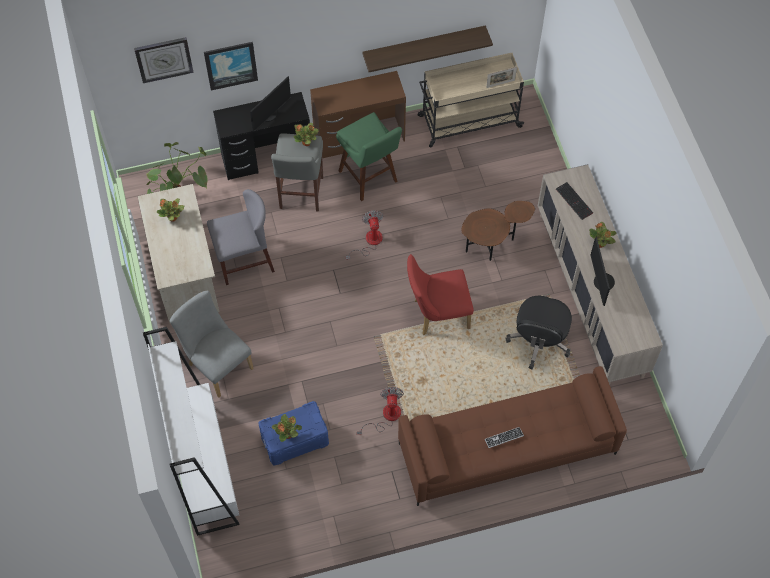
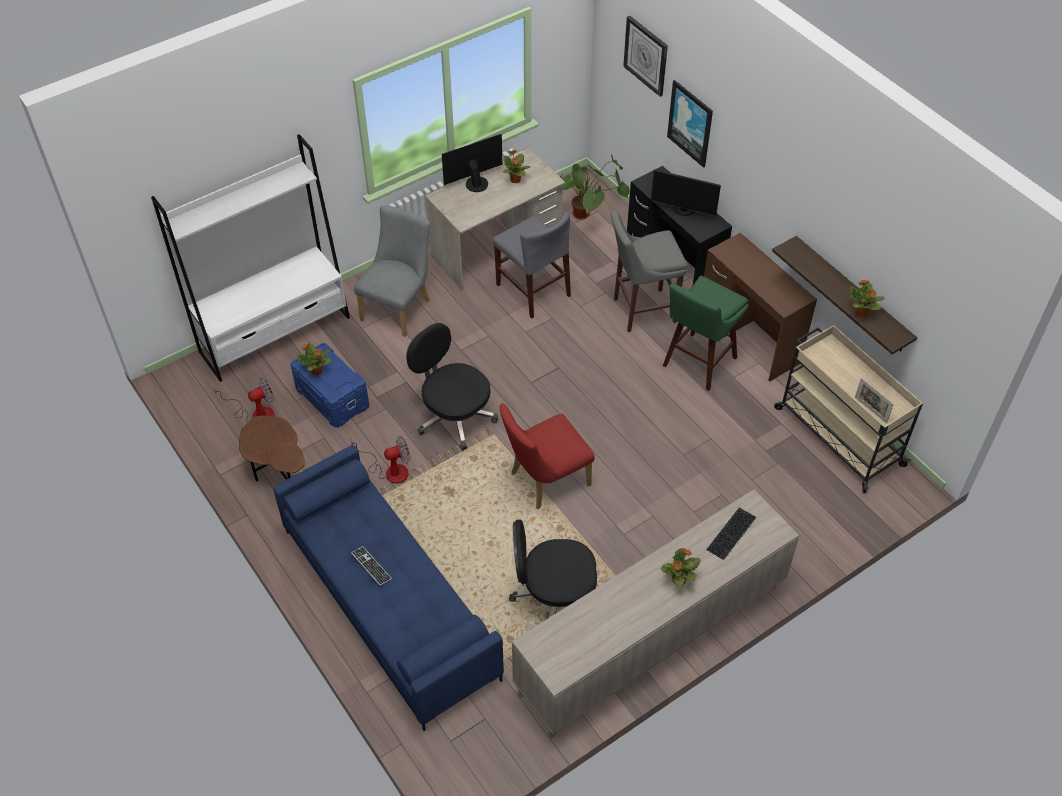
camera: 70 degrees right, 10 degrees down
potted plant [293,123,318,146] -> potted plant moved to [850,280,885,317]
fan [345,210,384,260] -> fan moved to [214,378,275,422]
brown sofa [398,366,627,506] -> blue sofa [273,445,504,731]
red chair [407,254,474,335] -> red chair turned 90 degrees counterclockwise [500,403,595,509]
brown side table [462,201,535,261] -> brown side table moved to [239,416,305,482]
monitor [590,236,615,306] -> monitor moved to [442,134,502,192]
none -> black office chair [406,323,498,451]

